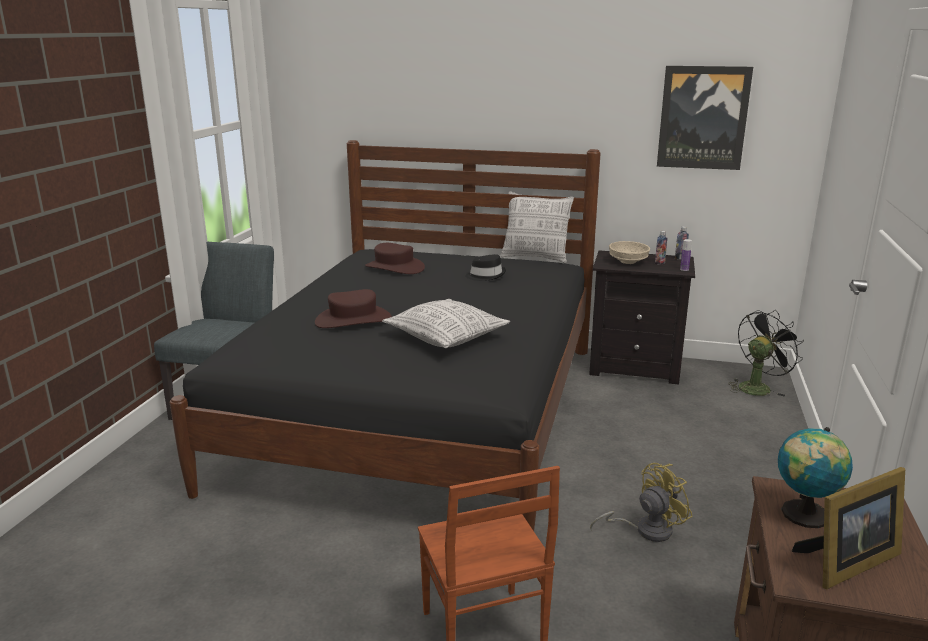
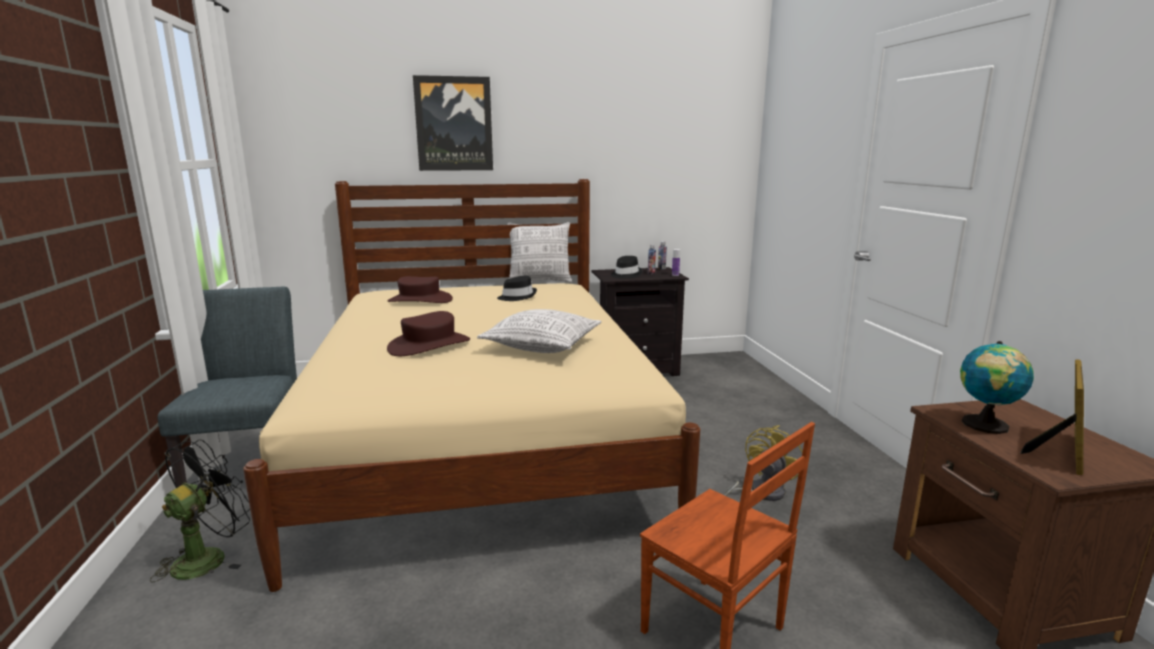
camera: 25 degrees left, 5 degrees down
black bed [170,140,601,531] -> beige bed [243,179,700,592]
beige bowl [609,241,650,264] -> black hat [611,256,642,278]
picture [657,66,753,170] -> picture moved to [413,75,493,171]
black fan [728,310,804,396] -> black fan moved to [150,439,250,582]

